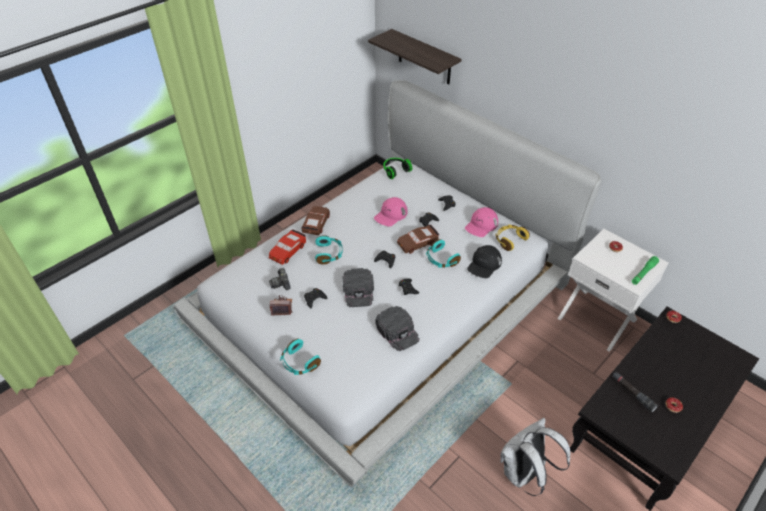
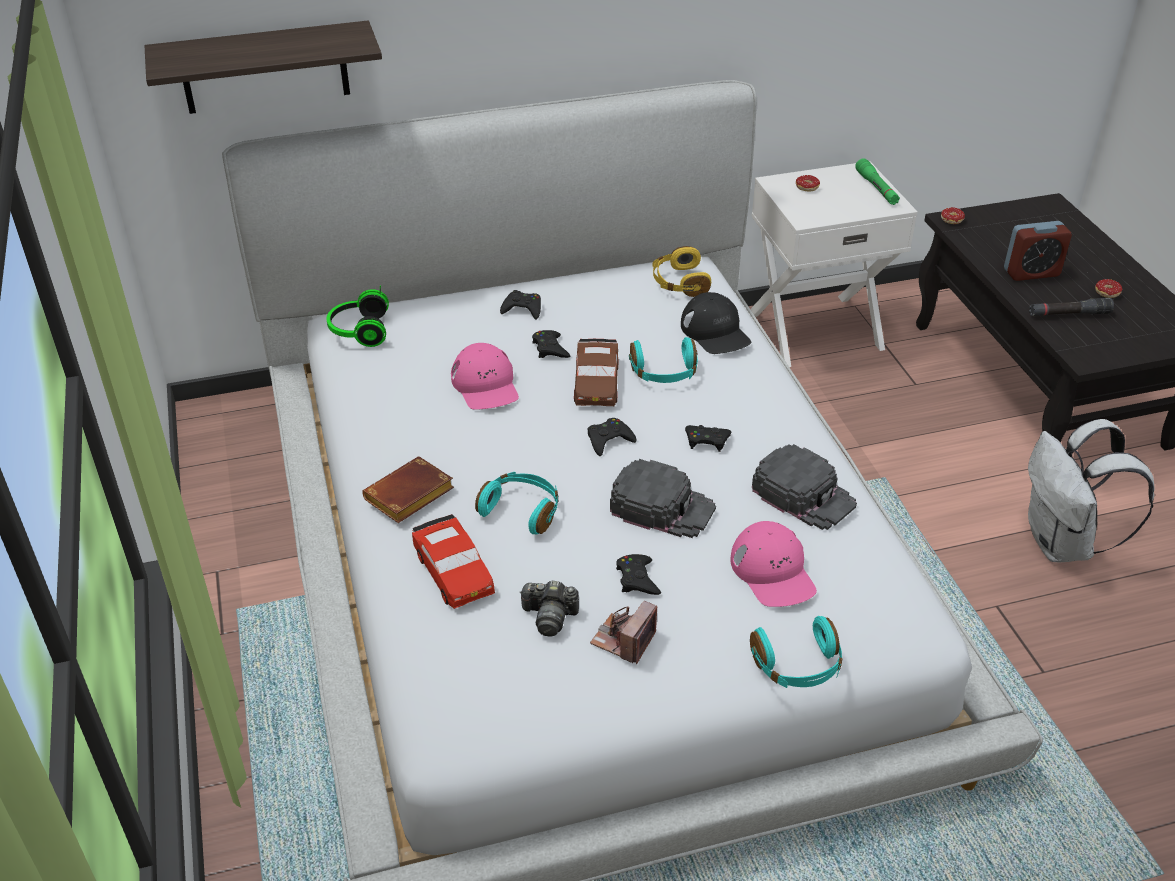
camera: 60 degrees left, 5 degrees down
brown toy car [301,206,330,235] -> brown book [362,456,454,523]
black cap [375,306,420,351] -> black cap turned 45 degrees clockwise [752,444,857,530]
pink cap [465,207,498,237] -> pink cap moved to [730,521,817,607]
none -> alarm clock [1004,221,1072,281]

